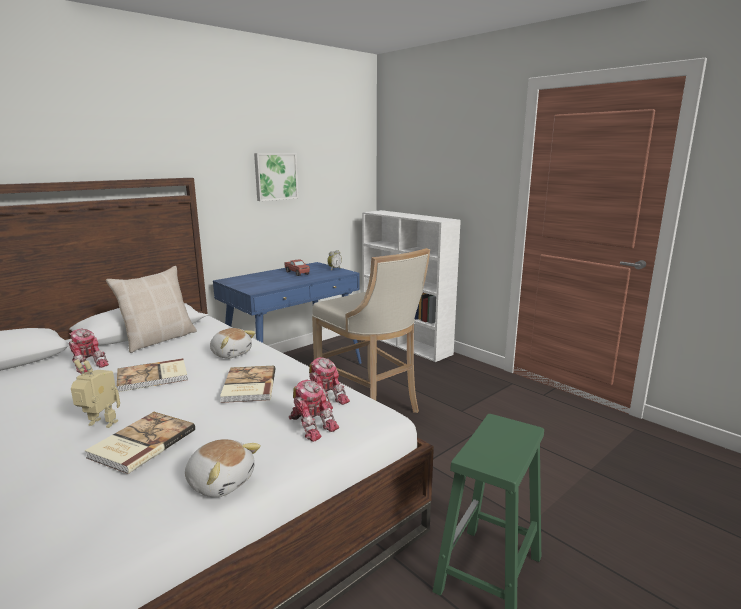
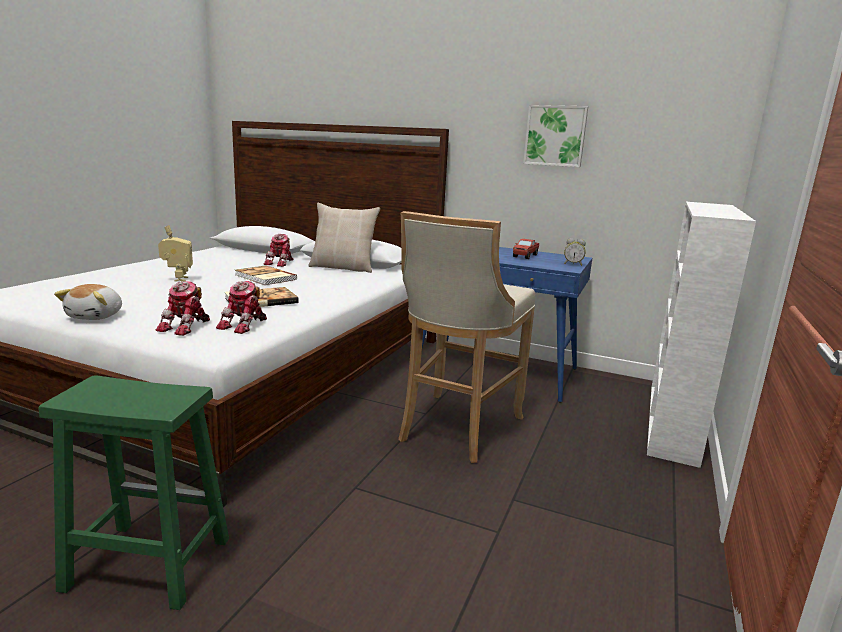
camera: 65 degrees right, 0 degrees up
book [85,412,195,474] -> none
plush toy [210,328,255,358] -> none

